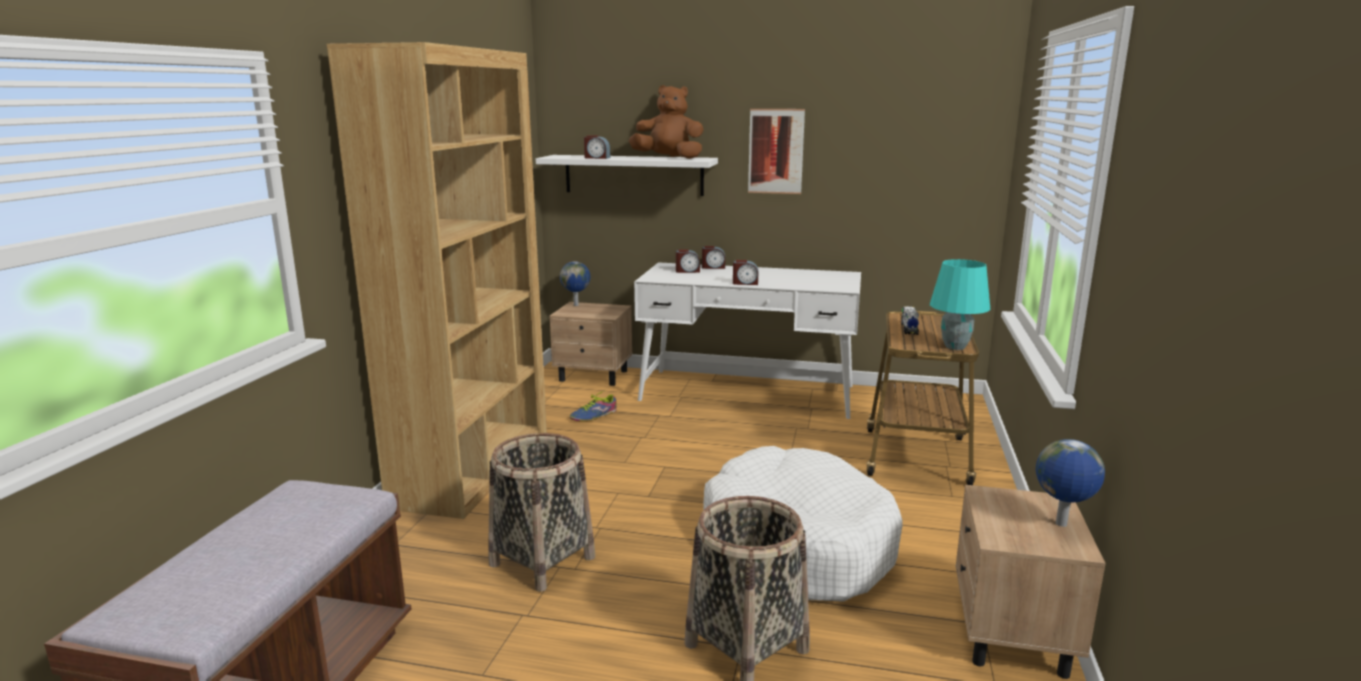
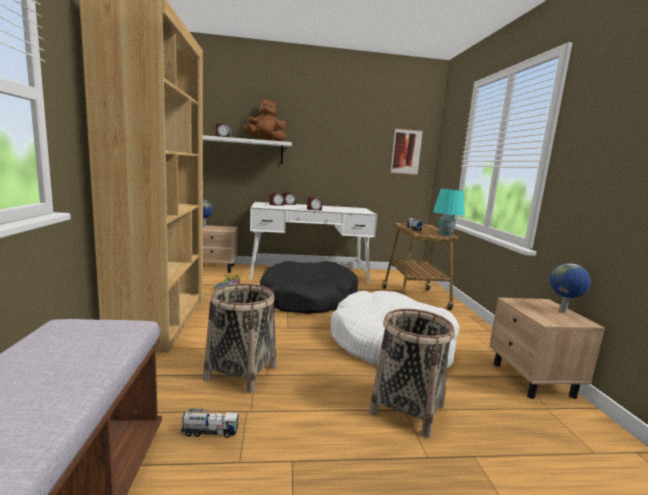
camera: 20 degrees left, 5 degrees down
picture [748,109,805,194] -> picture moved to [391,128,423,175]
none -> toy truck [180,408,239,438]
none -> black dog bed [260,261,358,314]

